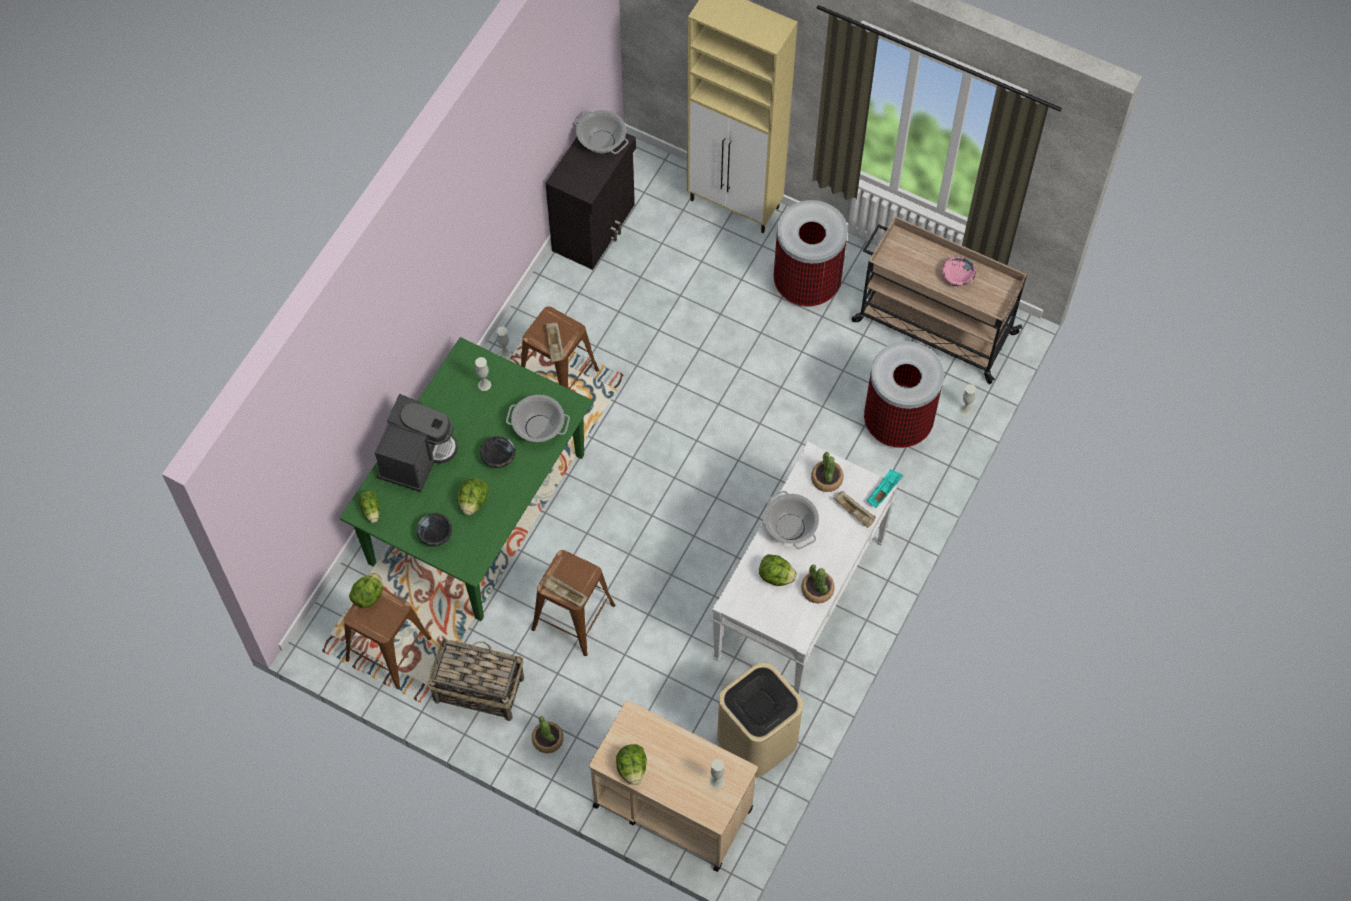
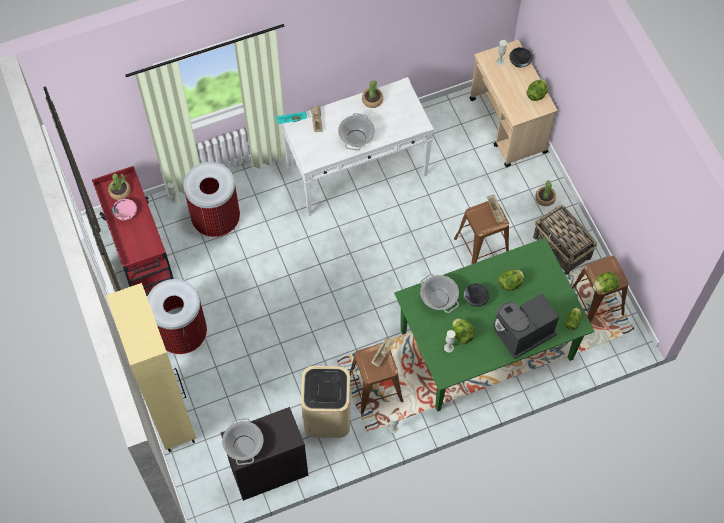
camera: 140 degrees left, 0 degrees up
black bowl [417,513,452,547] -> black bowl moved to [510,47,533,68]
beige trash can [717,663,803,778] -> beige trash can moved to [301,366,351,438]
lettuce [759,554,797,586] -> lettuce moved to [453,319,475,344]
potted plant [811,452,843,492] -> potted plant moved to [108,173,130,200]
beige cart [852,216,1027,384] -> red cart [92,166,174,296]

